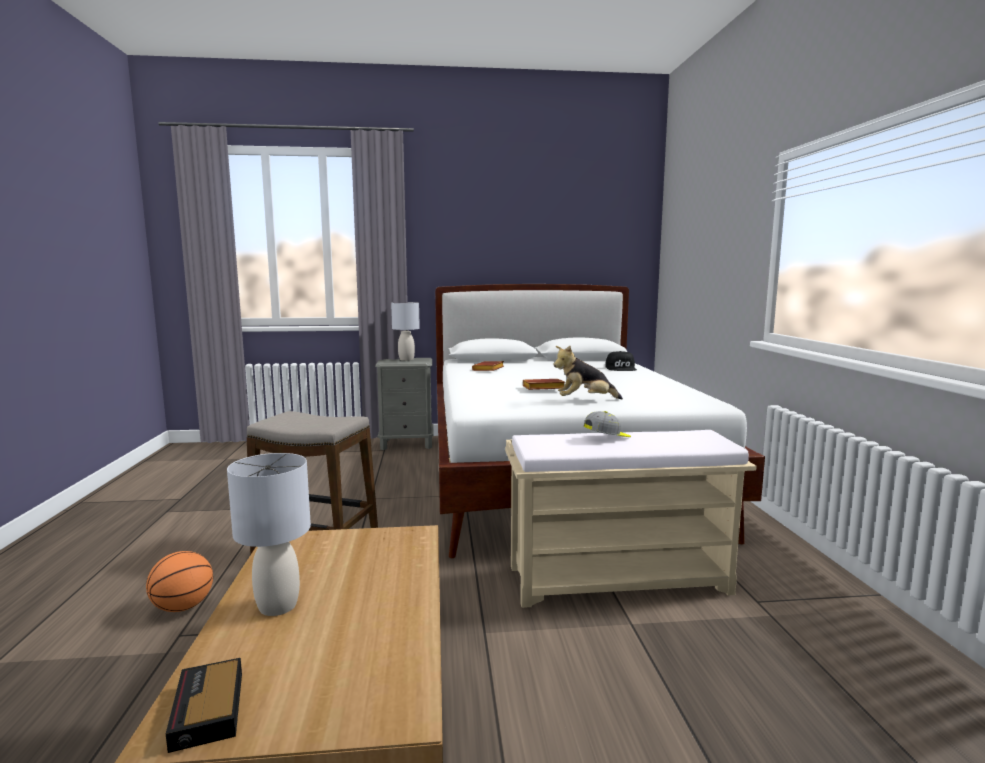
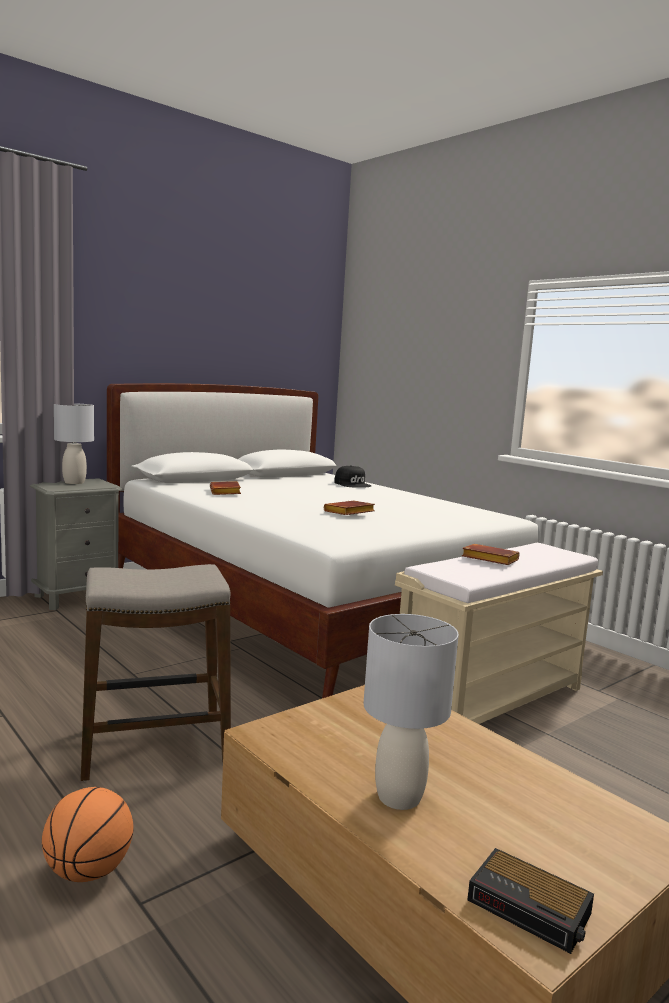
camera: 35 degrees left, 0 degrees up
plush toy [554,346,623,399] -> none
cap [583,411,631,437] -> brown book [462,544,520,565]

